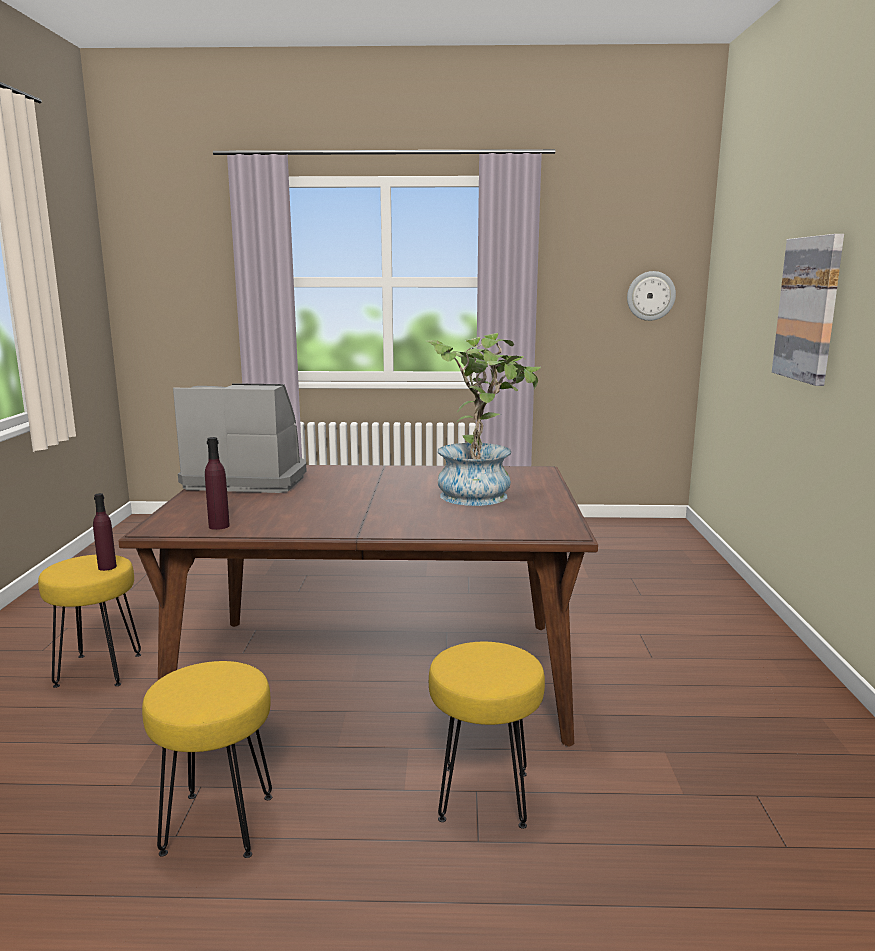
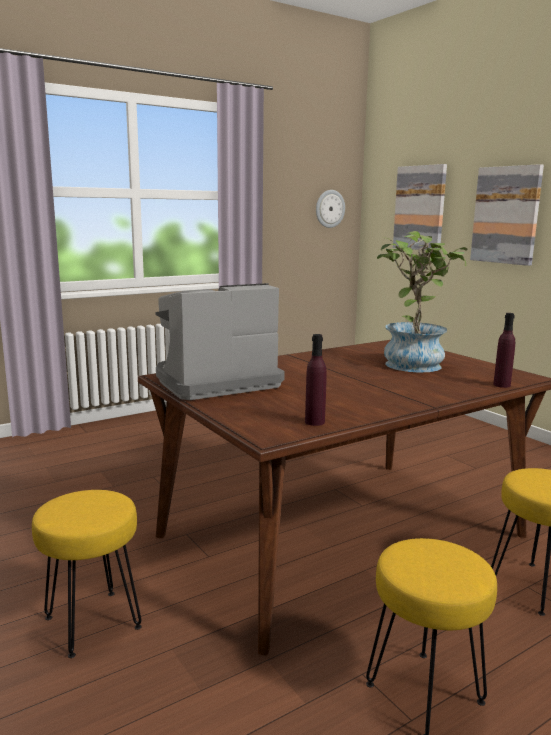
camera: 35 degrees left, 0 degrees up
purple bottle [93,493,117,571] -> purple bottle moved to [493,313,515,388]
none -> picture [393,164,447,250]

